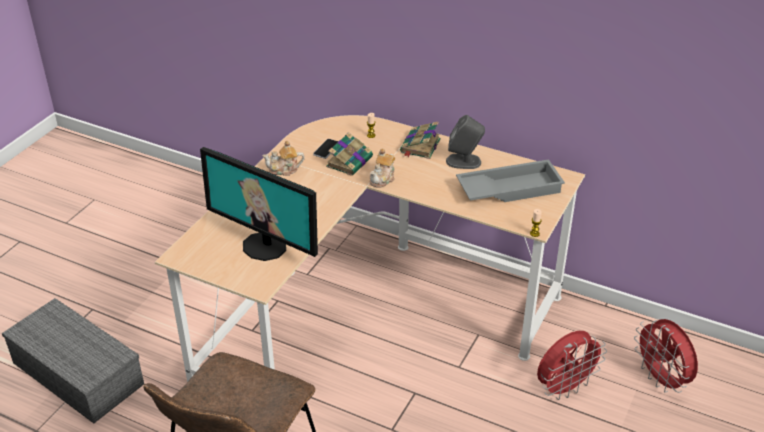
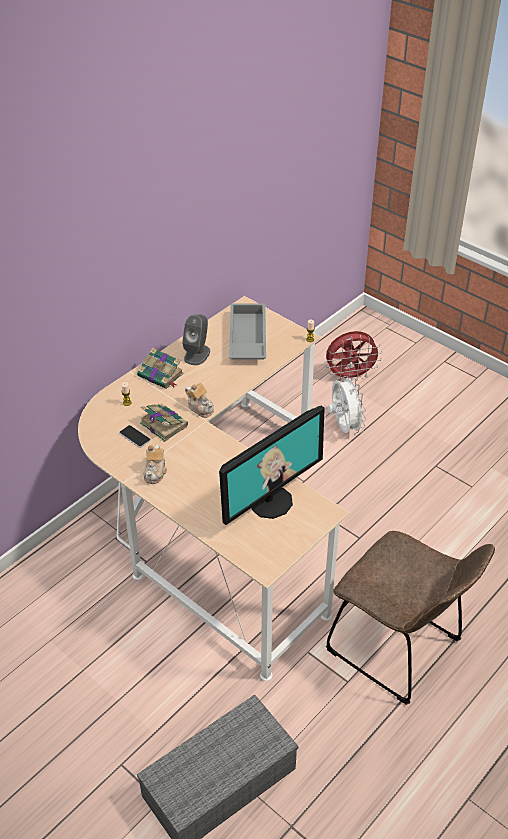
camera: 75 degrees left, 5 degrees up
red fan [537,331,607,400] -> white fan [328,375,366,434]

